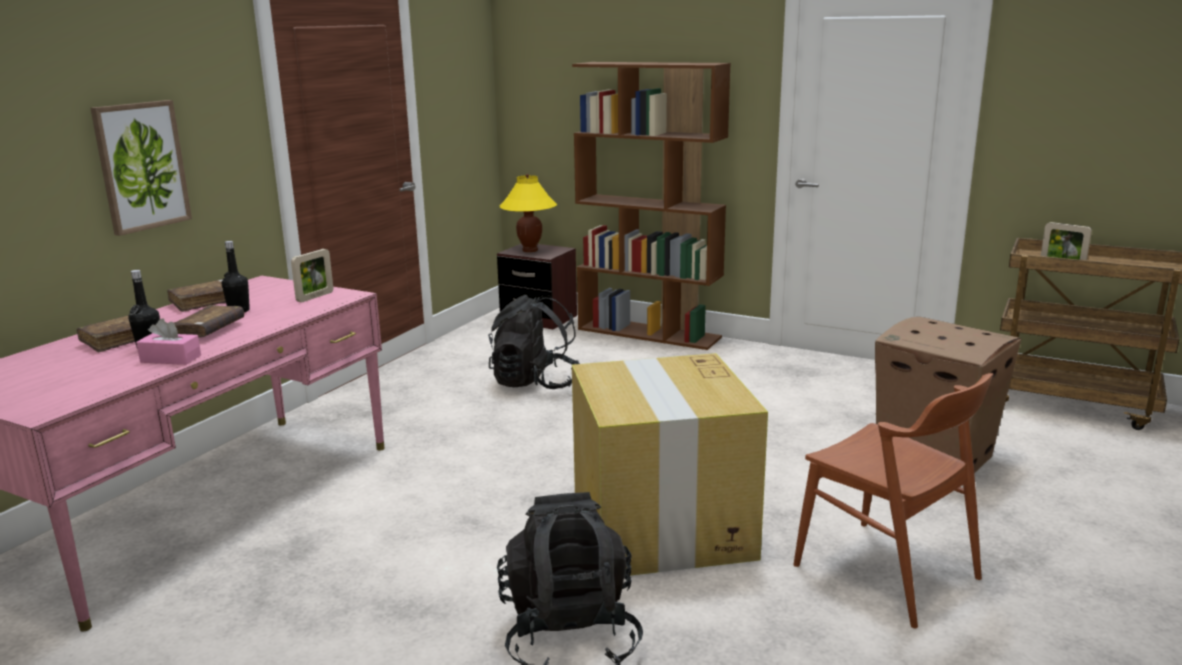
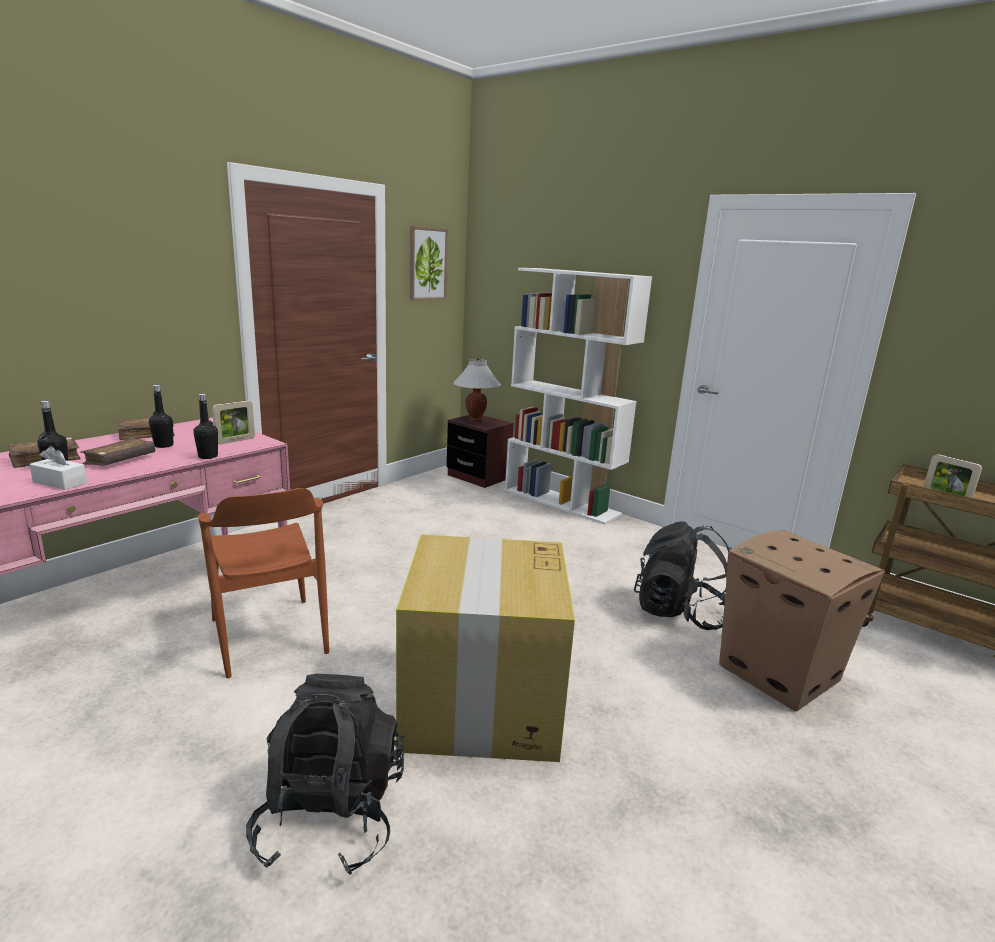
camera: 10 degrees right, 0 degrees up
picture [90,100,192,236] -> picture moved to [410,226,448,301]
pink tissue box [136,318,201,365] -> white tissue box [29,446,87,490]
black backpack [488,295,580,389] -> black backpack moved to [634,521,732,630]
yellow table lamp [500,174,557,253] -> white table lamp [453,358,501,422]
brown bookcase [572,62,731,350] -> white bookcase [505,268,652,525]
brown chair [793,373,994,629] -> brown chair moved to [198,488,329,678]
none -> black bottle [193,394,218,459]

